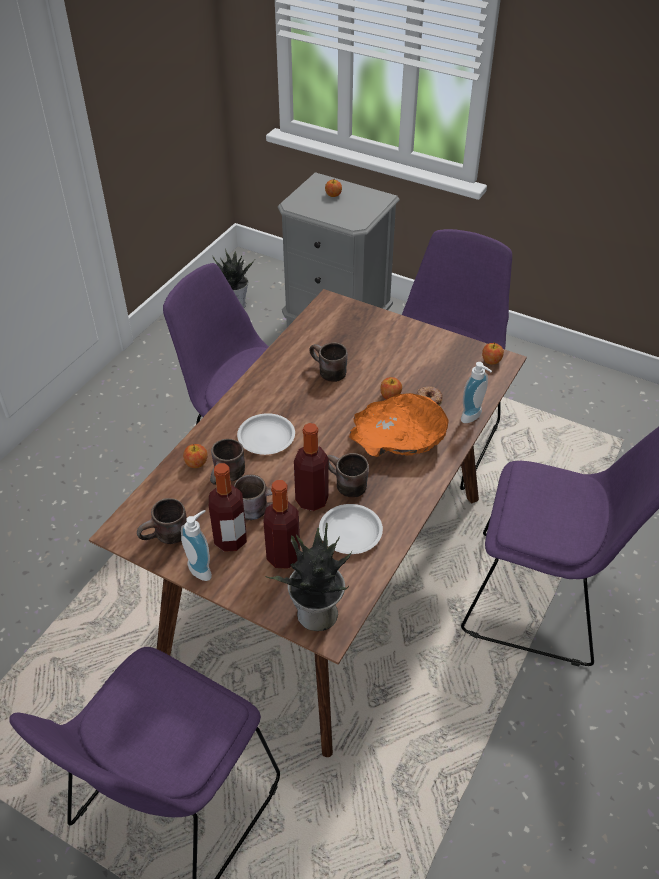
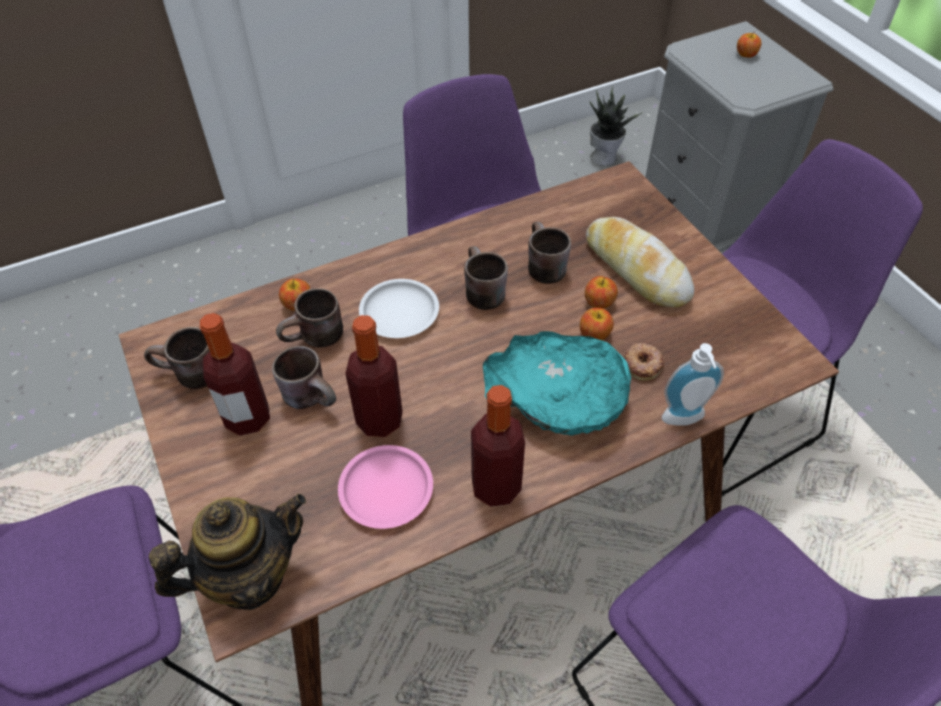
camera: 35 degrees right, 5 degrees up
soap dispenser [181,510,212,581] -> none
bottle [263,480,300,569] -> bottle moved to [471,385,525,507]
potted plant [265,523,353,631] -> teapot [149,494,306,610]
white plate [319,504,383,554] -> pink plate [338,445,433,529]
brown mug [328,453,369,498] -> brown mug moved to [464,246,508,310]
orange bowl [349,393,449,457] -> turquoise bowl [483,331,631,436]
apple [482,342,504,365] -> apple moved to [585,276,618,308]
none -> bread [586,217,694,307]

